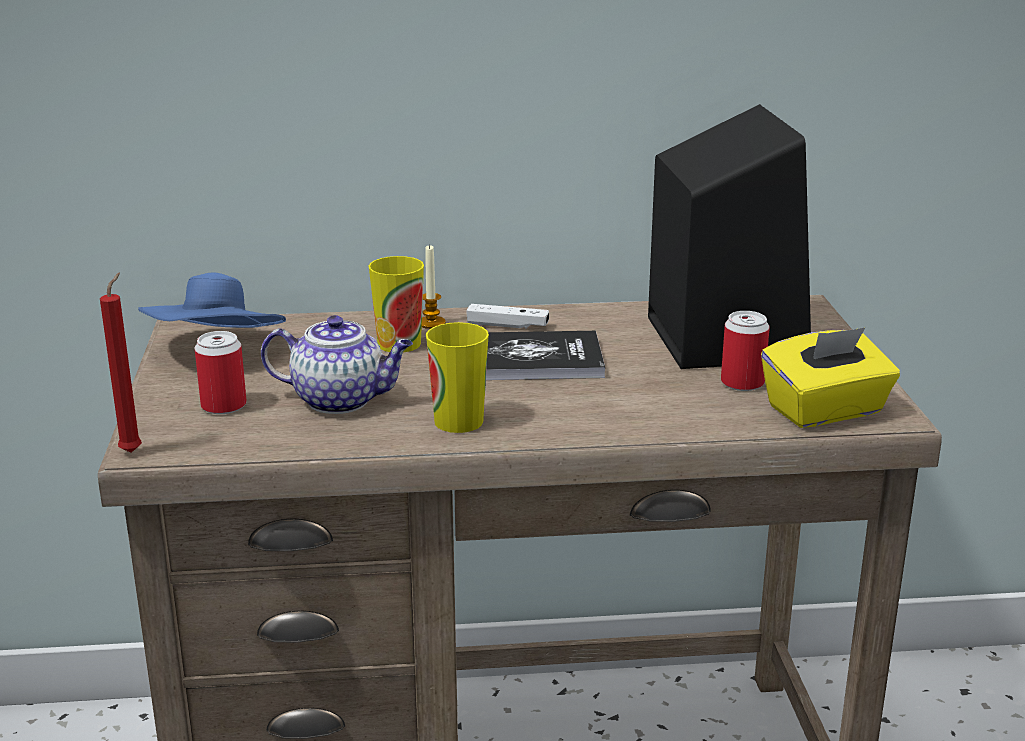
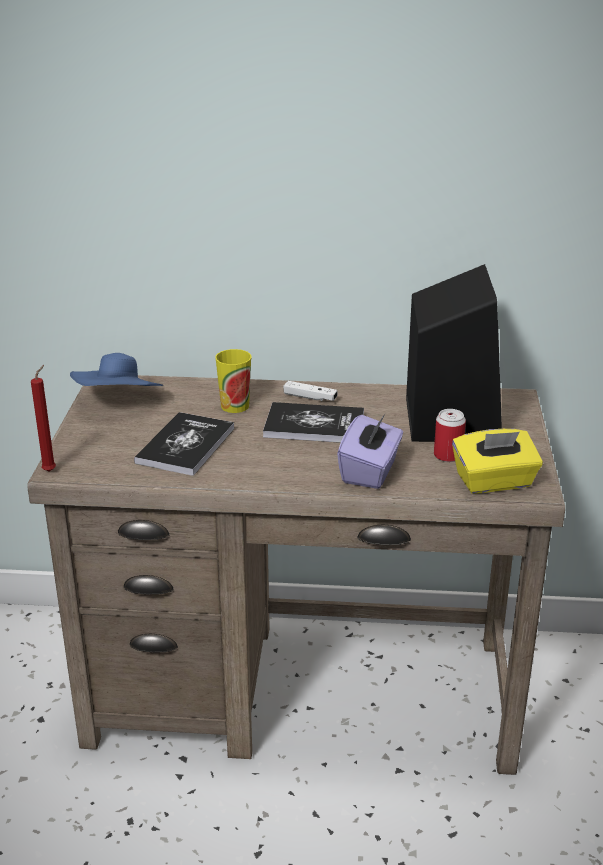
camera: 10 degrees right, 5 degrees up
can [194,331,247,414] -> none
teapot [261,315,413,414] -> book [134,412,234,476]
candle [422,244,446,329] -> none
cup [426,322,489,433] -> none
none -> purple tissue box [337,413,403,489]

